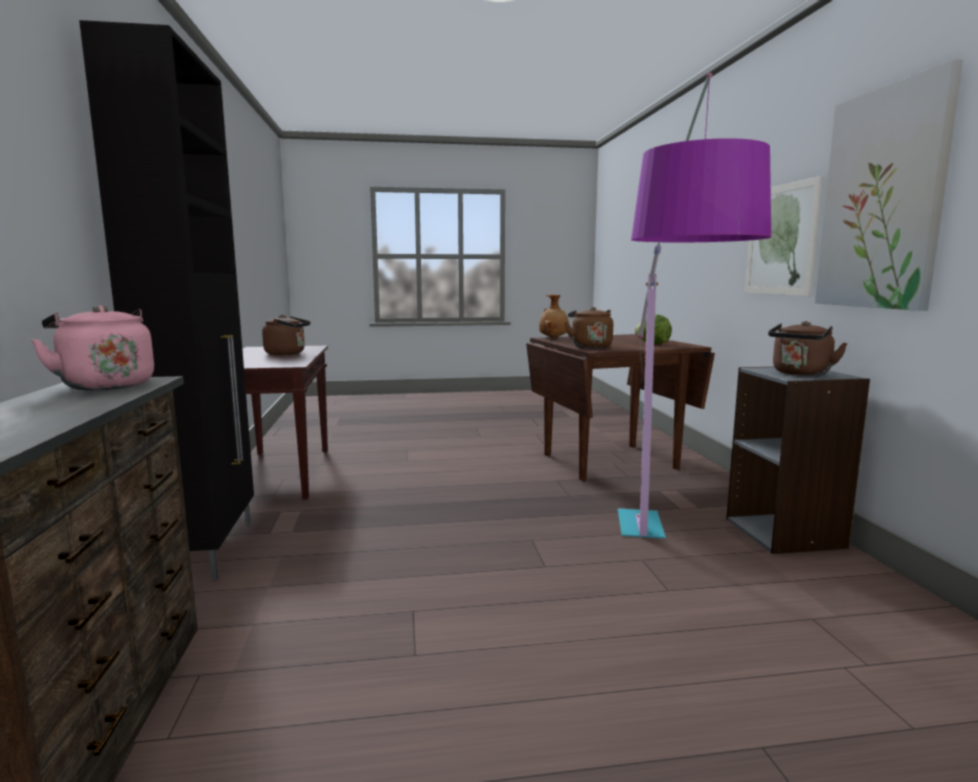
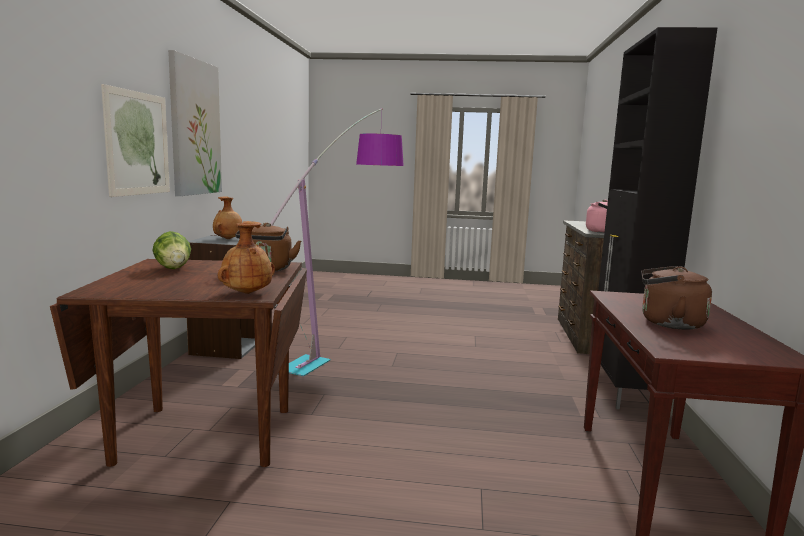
camera: 165 degrees left, 0 degrees up
brown kettle [768,321,848,376] -> brown vase [213,196,242,239]

